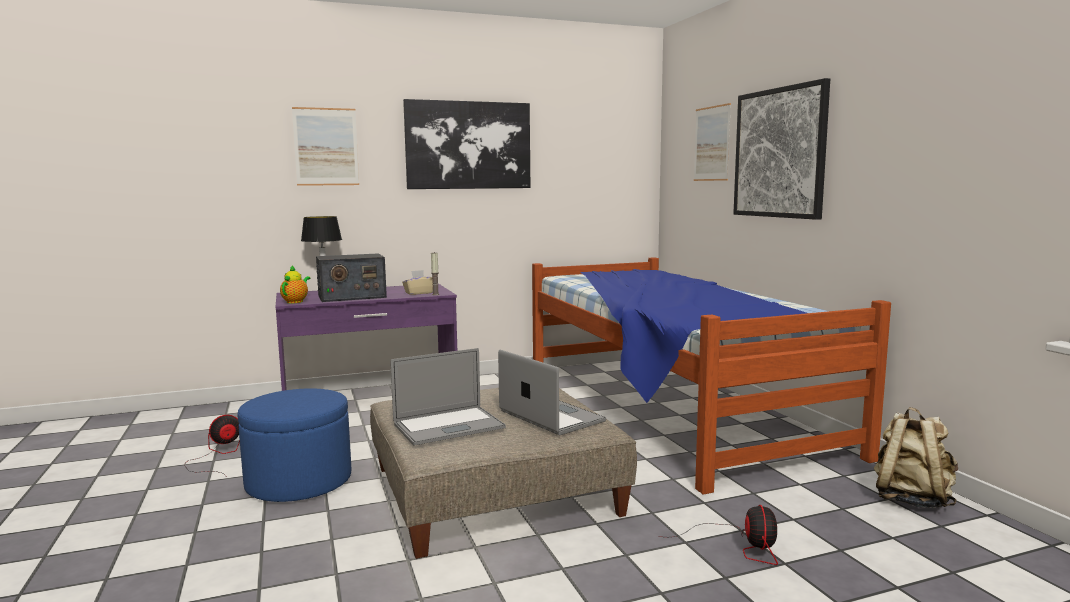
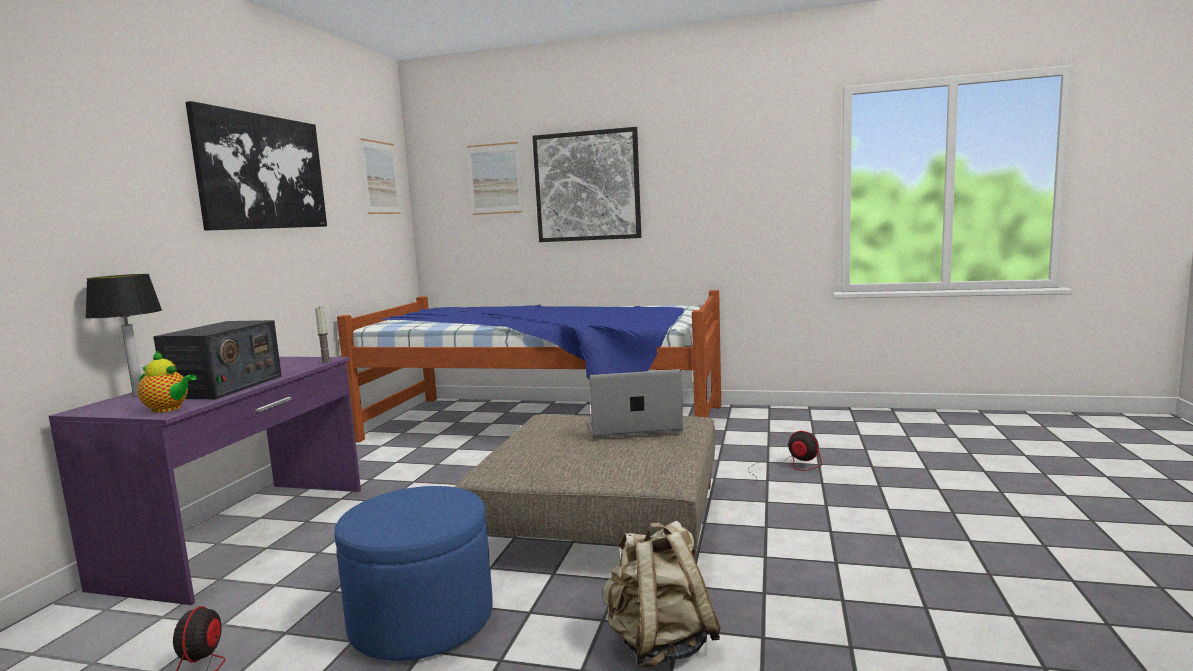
camera: 55 degrees left, 0 degrees up
teapot [280,265,310,303] -> teapot turned 150 degrees clockwise [137,350,196,412]
picture [292,107,359,186] -> picture moved to [361,138,400,214]
laptop [391,348,506,446] -> none
beige tissue box [402,270,433,295] -> none
beige backpack [874,407,958,508] -> beige backpack moved to [602,521,721,668]

